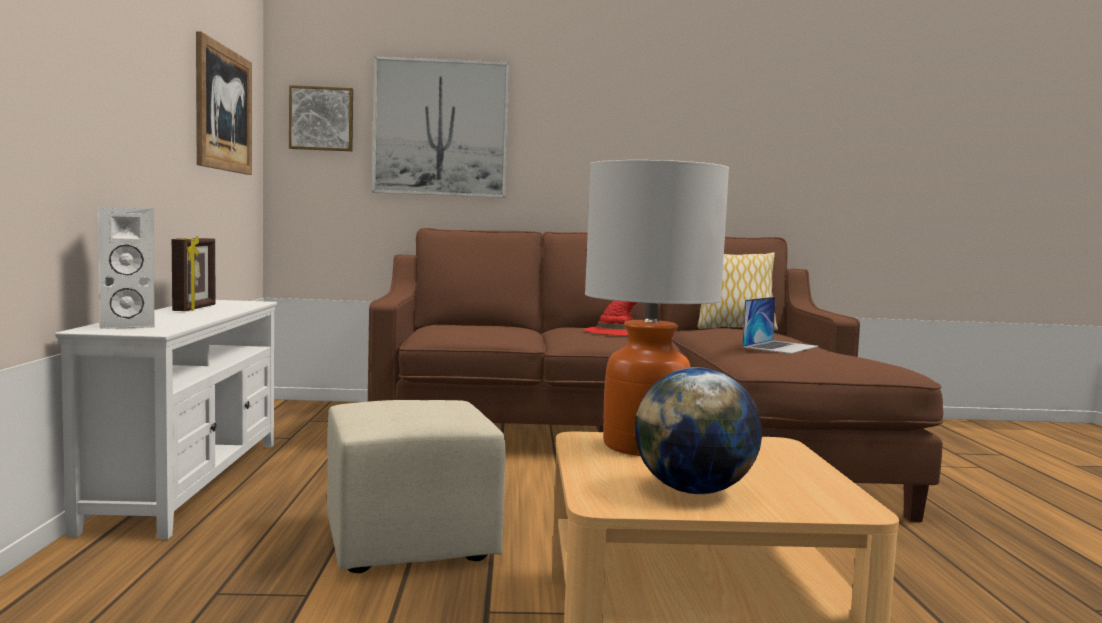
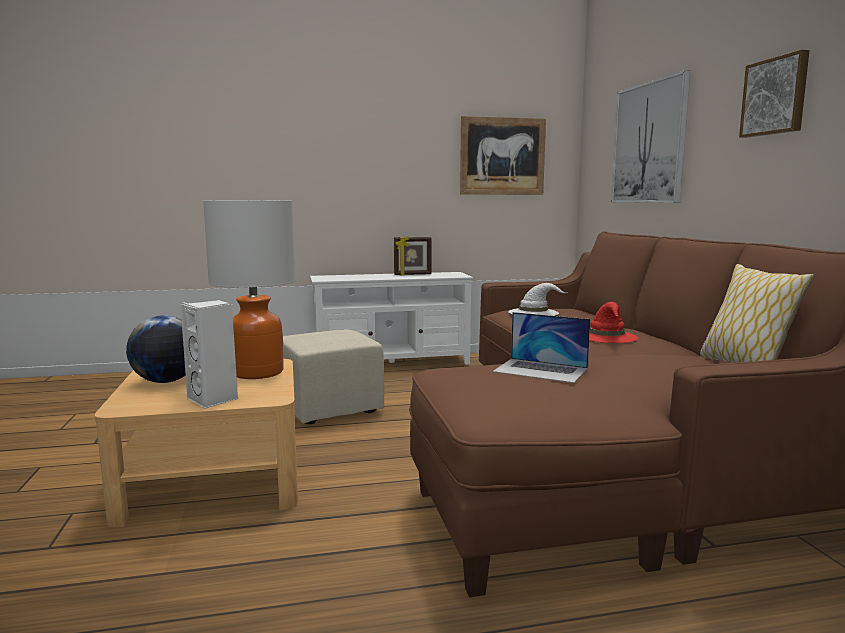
camera: 80 degrees right, 5 degrees up
white speaker [97,206,155,329] -> white speaker moved to [180,300,238,409]
picture [289,85,353,151] -> picture moved to [739,50,810,138]
none -> white hat [508,283,568,316]

